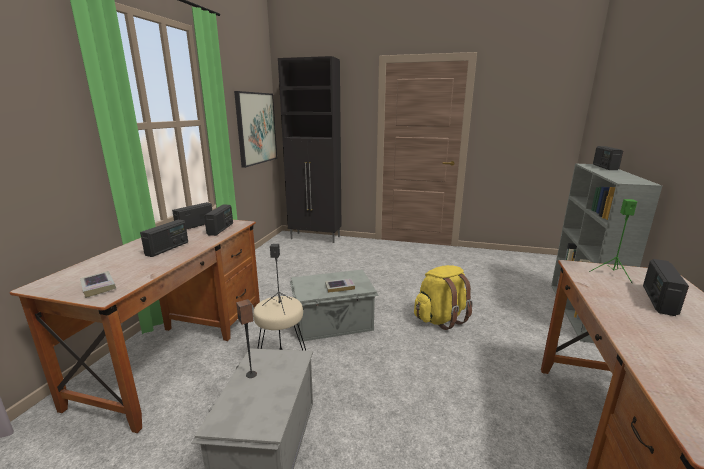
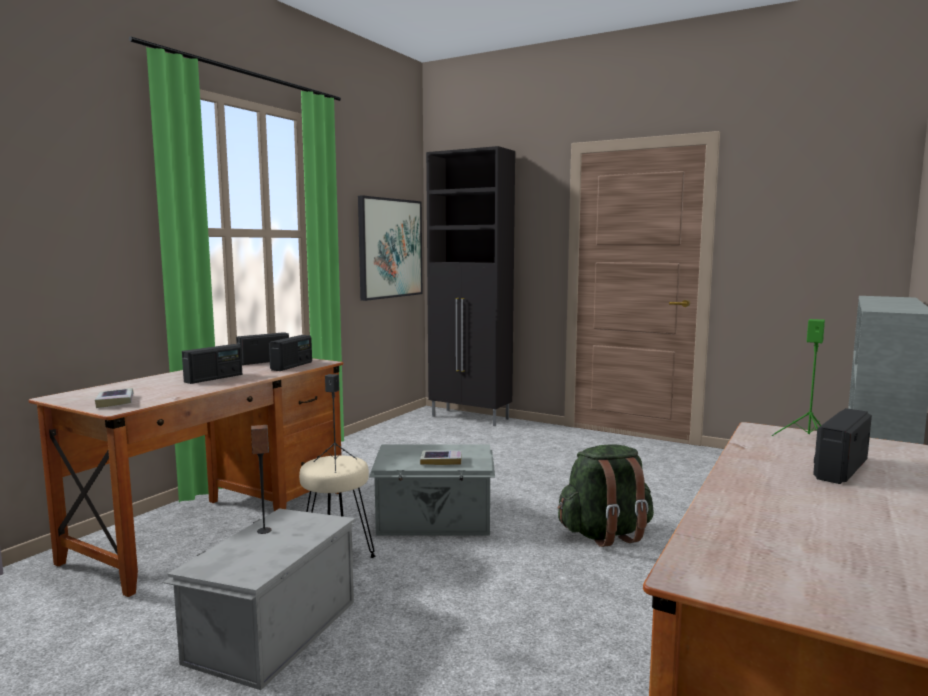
camera: 15 degrees right, 10 degrees down
yellow backpack [414,265,473,330] -> green backpack [558,444,654,547]
radio [593,146,623,170] -> none

